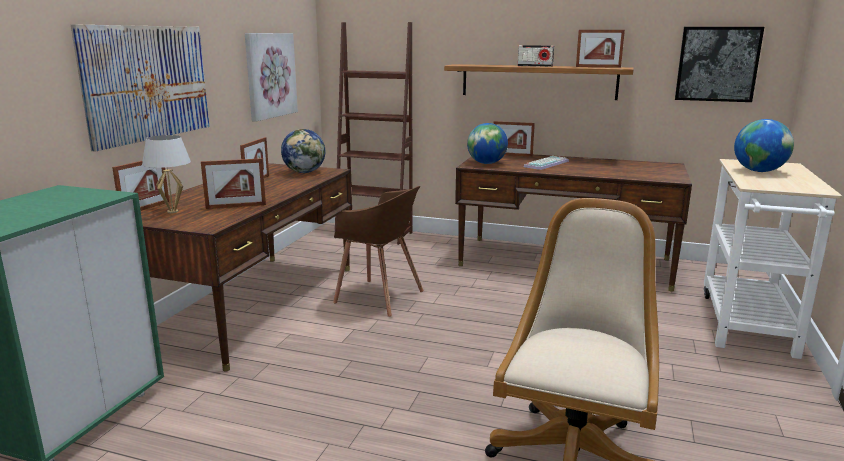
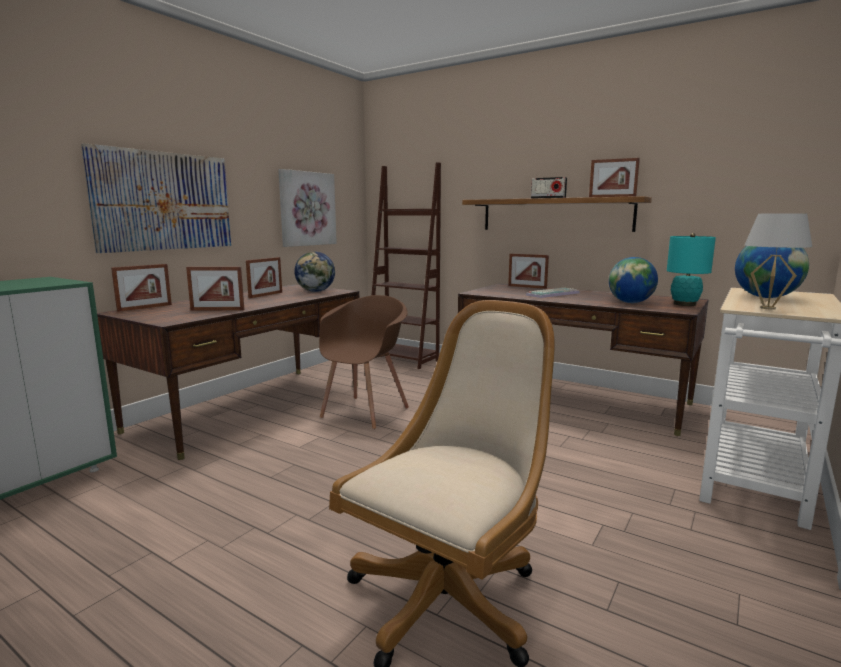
camera: 15 degrees right, 5 degrees down
white table lamp [142,135,191,213] -> white table lamp moved to [745,213,812,310]
brown chair [333,186,424,317] -> brown chair turned 105 degrees counterclockwise [319,295,409,429]
globe [467,123,508,164] -> globe moved to [609,257,658,303]
picture [675,27,764,102] -> none
none -> turquoise table lamp [667,233,716,306]

